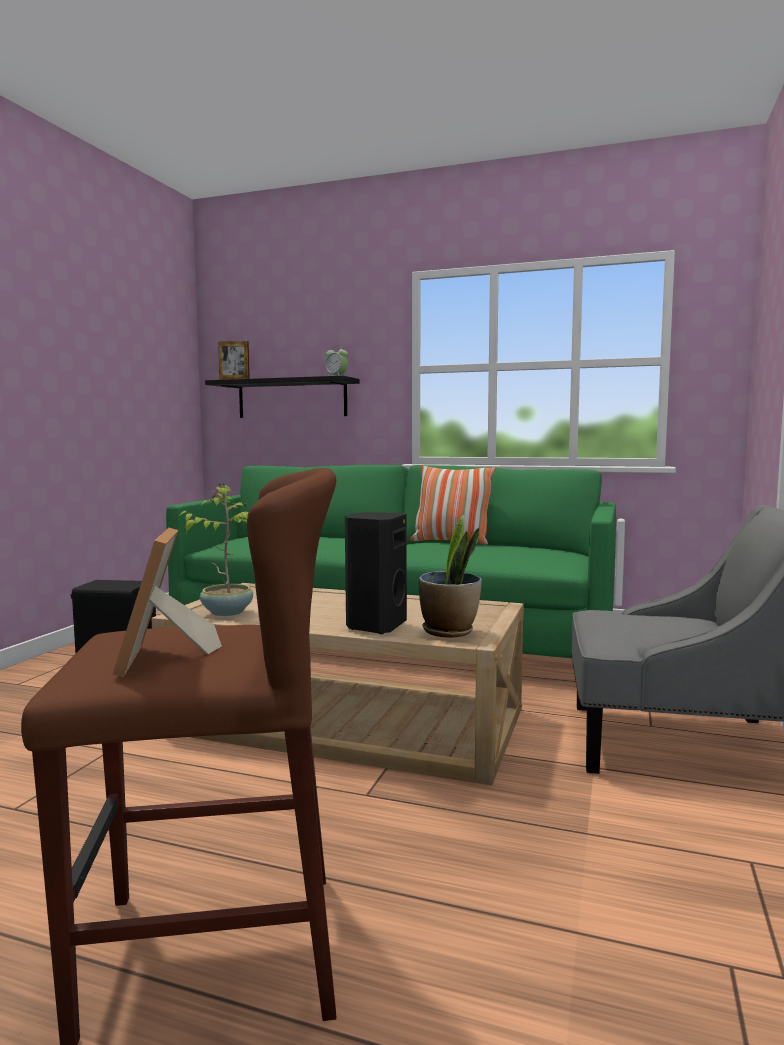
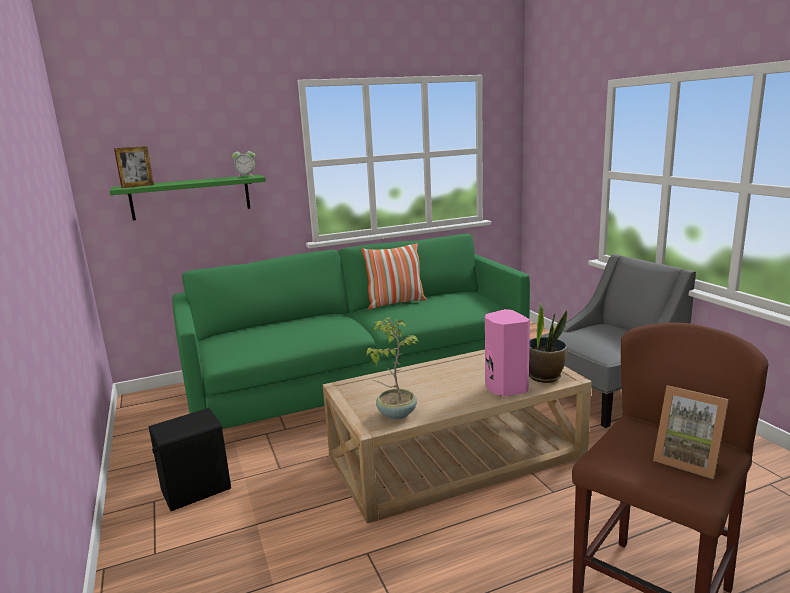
camera: 40 degrees left, 10 degrees up
black shelf [205,375,360,418] -> green shelf [110,175,266,221]
black speaker [345,512,407,634] -> pink speaker [485,309,530,396]

